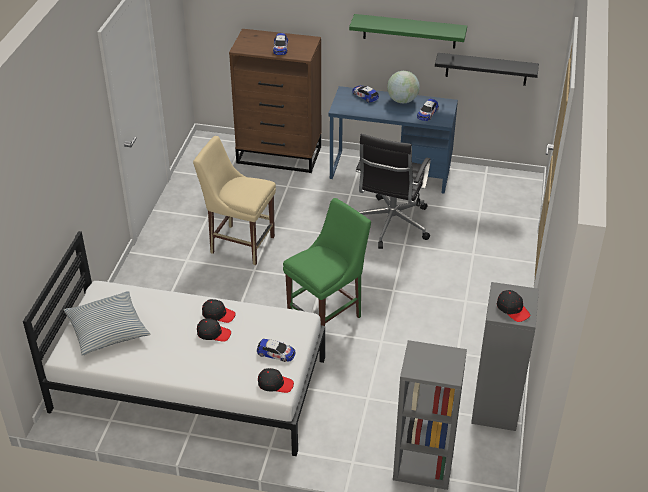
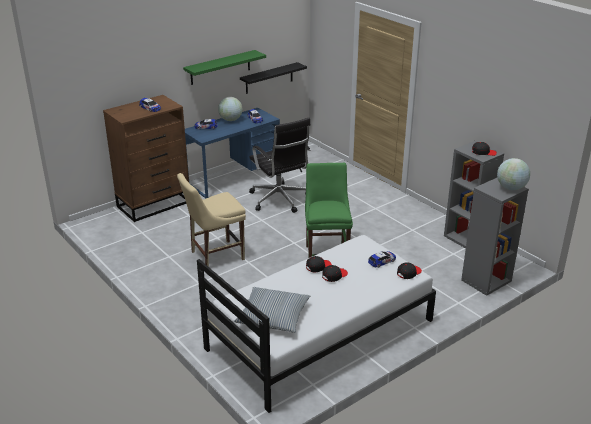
camera: 50 degrees left, 10 degrees down
none -> globe [497,158,530,190]

